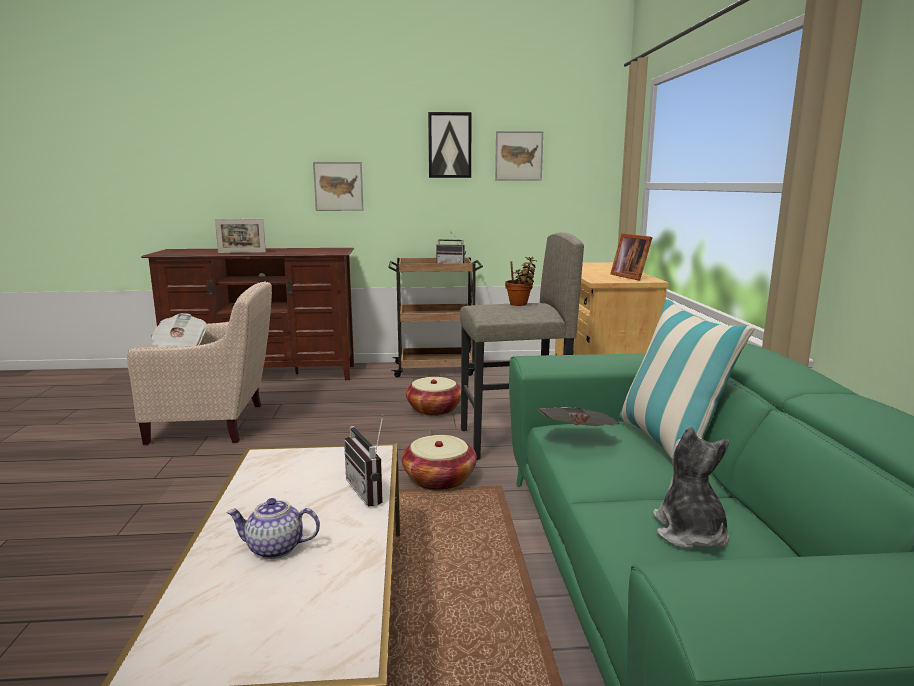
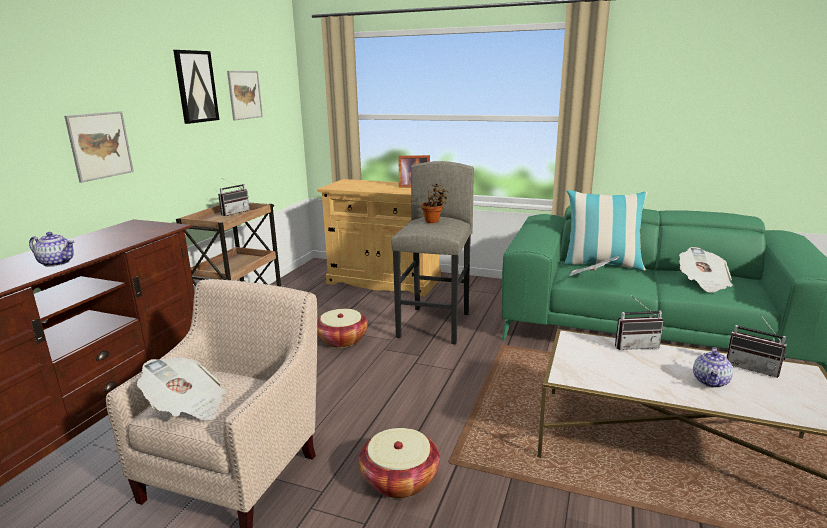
camera: 65 degrees left, 5 degrees up
picture frame [215,219,266,253] -> teapot [29,232,75,267]
basket [402,435,477,491] -> basket moved to [359,428,440,498]
plush toy [653,427,729,548] -> newspaper [679,247,733,293]
none -> radio [727,313,787,378]

